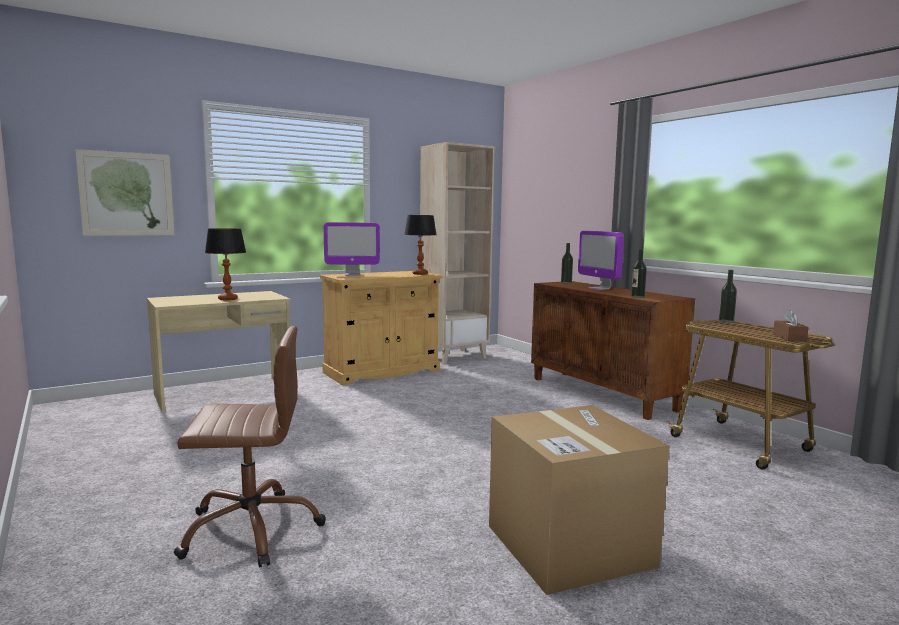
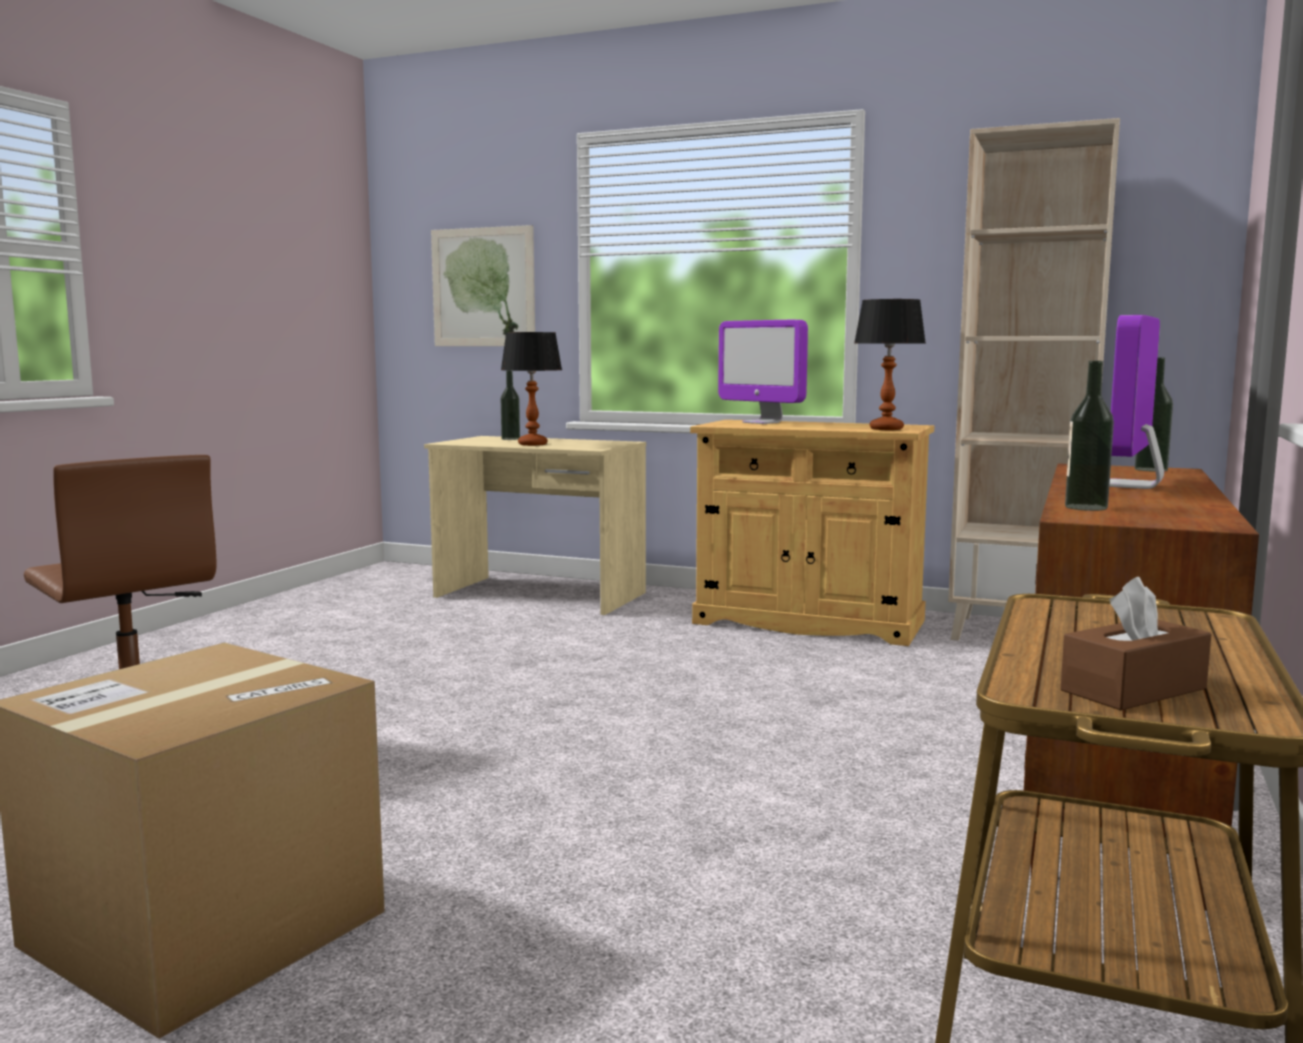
camera: 55 degrees right, 0 degrees up
bottle [719,270,737,322] -> bottle moved to [501,371,520,440]

